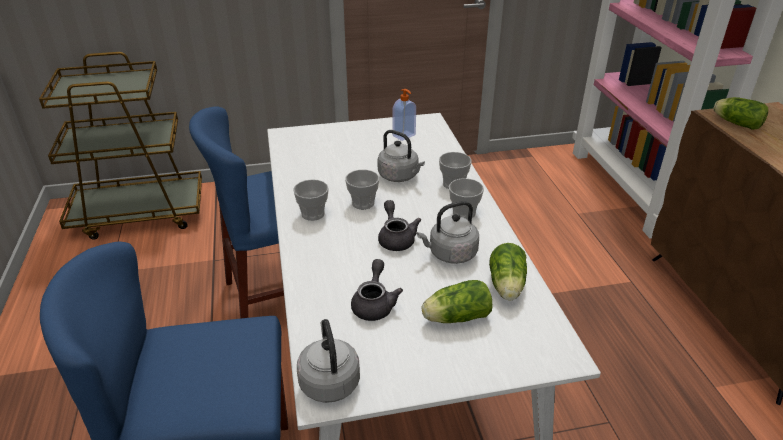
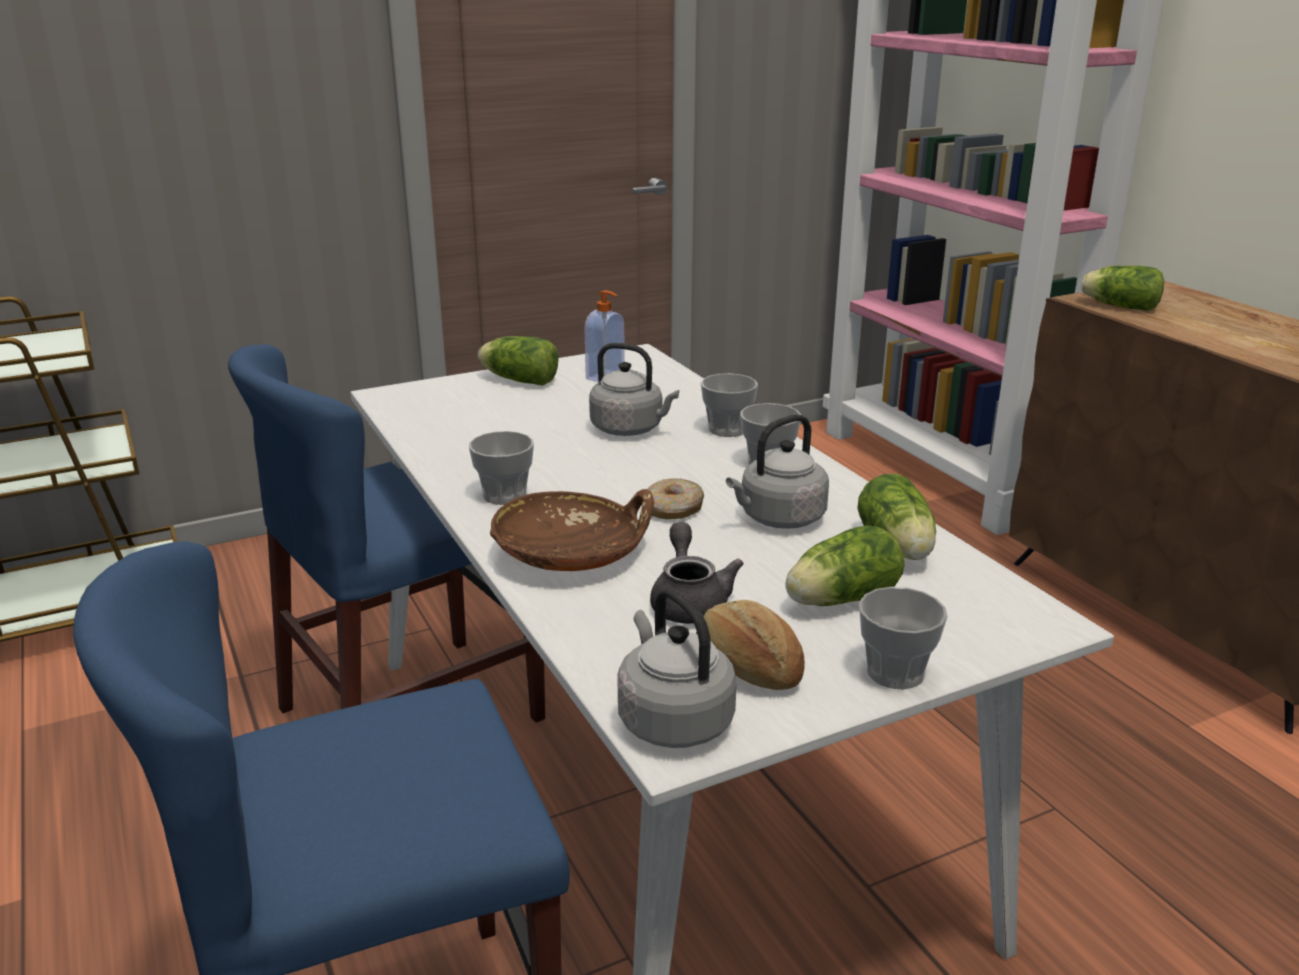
camera: 15 degrees left, 10 degrees down
cup [345,170,379,210] -> cup moved to [859,587,948,689]
grey teapot [378,200,421,251] -> donut [647,478,704,520]
none -> lettuce [478,336,558,386]
none -> brown bowl [490,489,654,571]
none -> bread [696,600,805,690]

